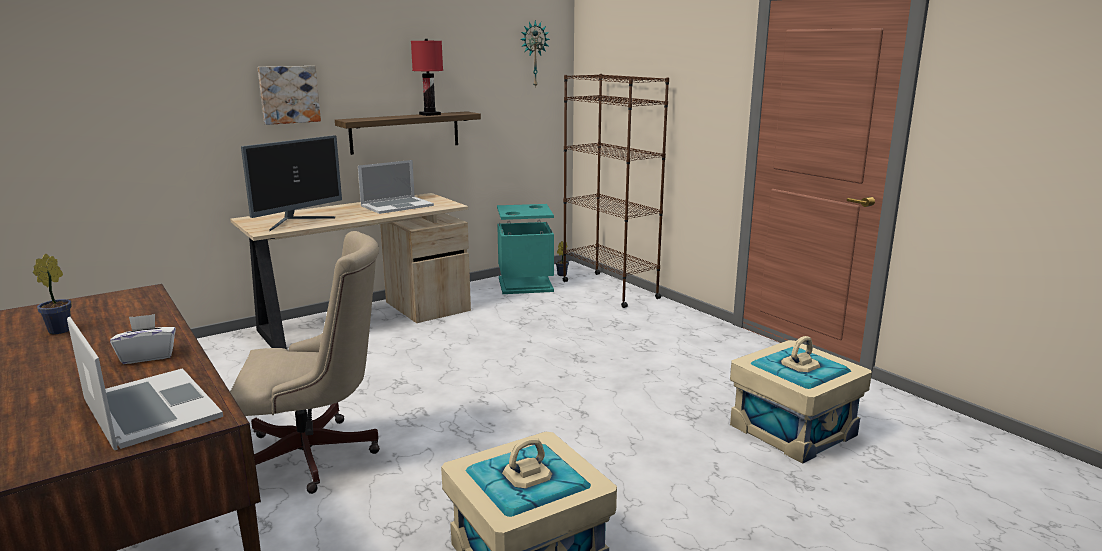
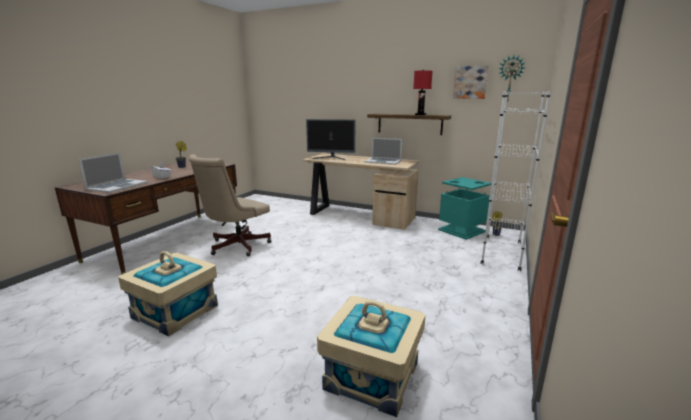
camera: 60 degrees right, 0 degrees up
beige office chair [230,231,380,494] -> beige office chair turned 75 degrees clockwise [189,154,271,256]
picture [258,66,321,125] -> picture moved to [453,65,489,99]
brown bookcase [562,74,669,308] -> white bookcase [481,91,551,271]

